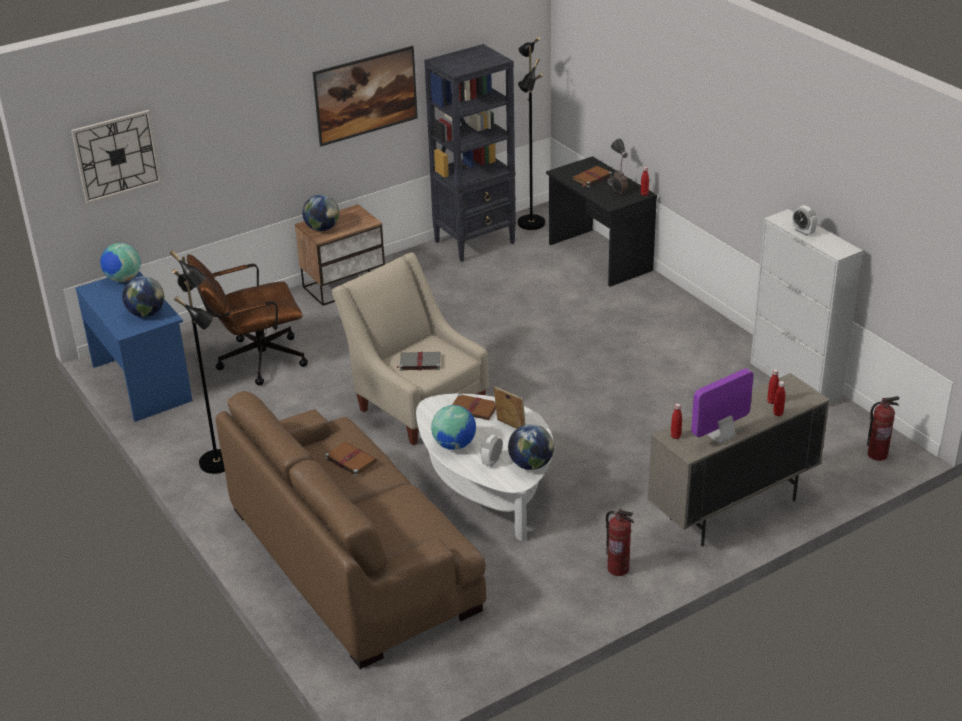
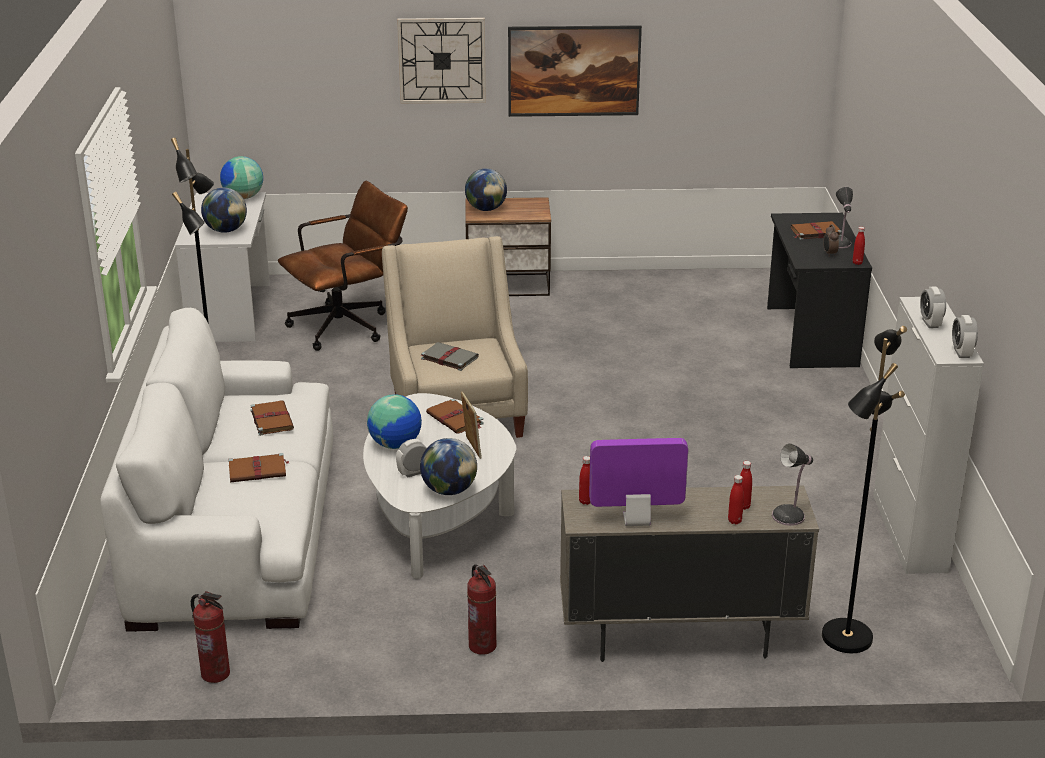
camera: 30 degrees right, 5 degrees down
wall clock [71,110,162,204] -> wall clock moved to [397,18,486,104]
blue desk [75,271,193,422] -> white desk [175,192,270,342]
brown office chair [187,254,308,386] -> brown office chair turned 135 degrees clockwise [278,181,408,351]
brown sofa [215,391,486,669] -> white sofa [101,308,333,632]
black bookcase [424,44,516,262] -> none
black floor lamp [518,37,545,230] -> black floor lamp moved to [822,326,907,653]
fire extinguisher [867,396,899,461] -> fire extinguisher moved to [191,591,230,683]
none -> brown book [228,453,289,482]
none -> table lamp [772,444,813,526]
none -> alarm clock [952,315,978,358]

